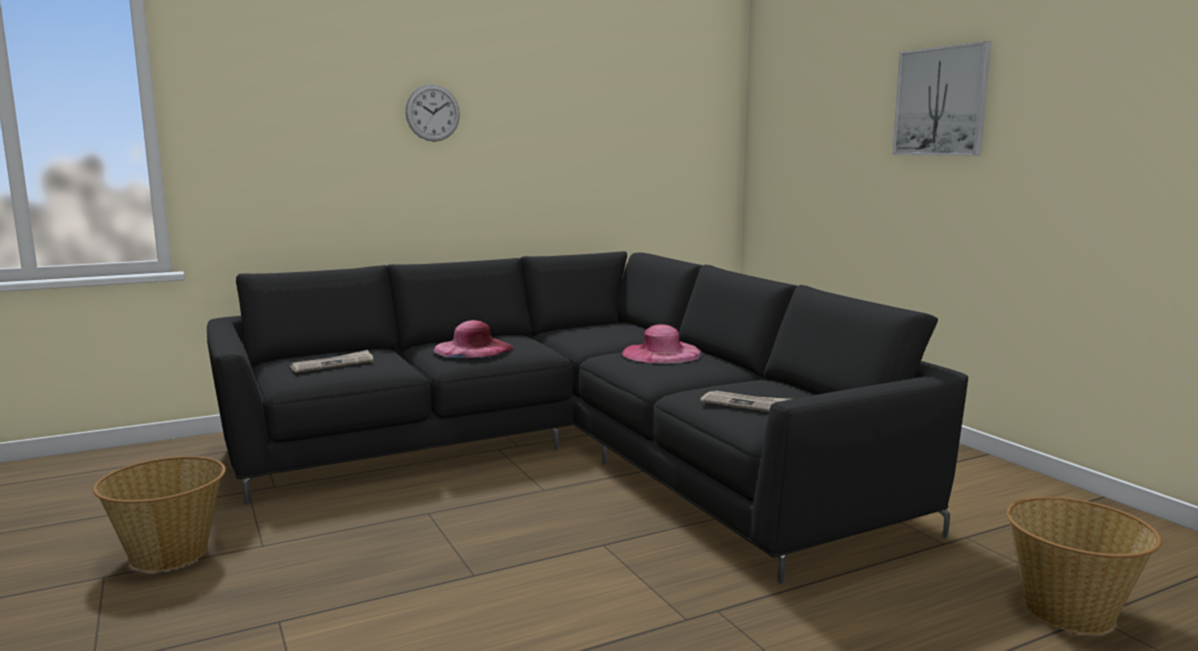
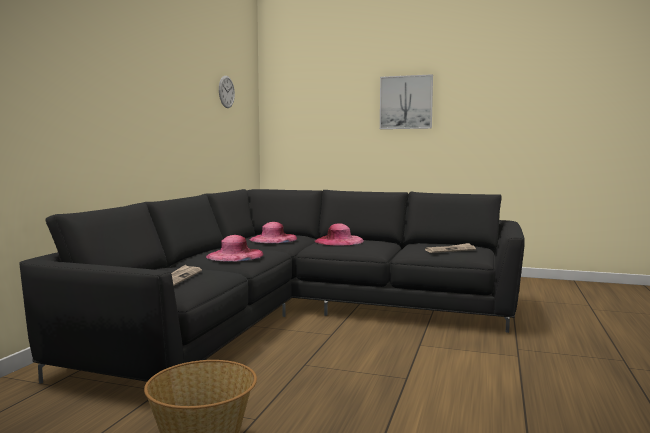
camera: 45 degrees left, 5 degrees down
wall clock [405,85,460,142] -> wall clock moved to [219,76,235,108]
basket [1007,497,1162,634] -> none
none -> pink hat [250,222,297,243]

